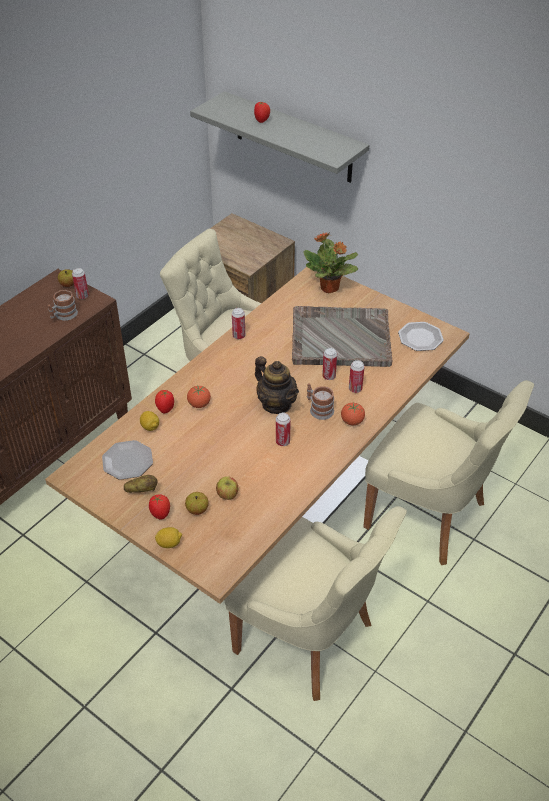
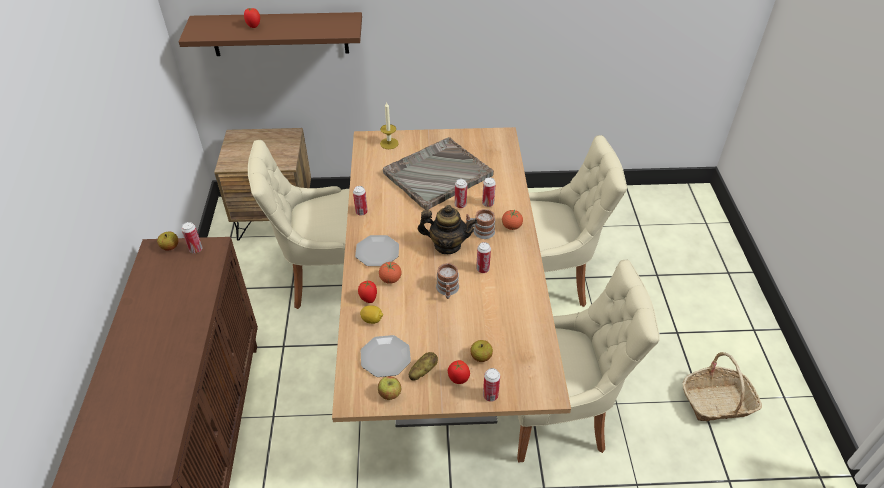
camera: 40 degrees left, 0 degrees up
mug [48,290,78,321] -> mug moved to [436,263,459,299]
lemon [155,527,182,548] -> can [483,368,500,402]
grey shelf [190,91,369,183] -> brown shelf [178,12,362,56]
apple [216,476,238,500] -> apple moved to [378,376,401,400]
potted plant [303,232,358,293] -> candle [380,102,399,149]
plate [398,322,444,351] -> plate moved to [355,235,399,266]
none -> basket [683,352,762,421]

